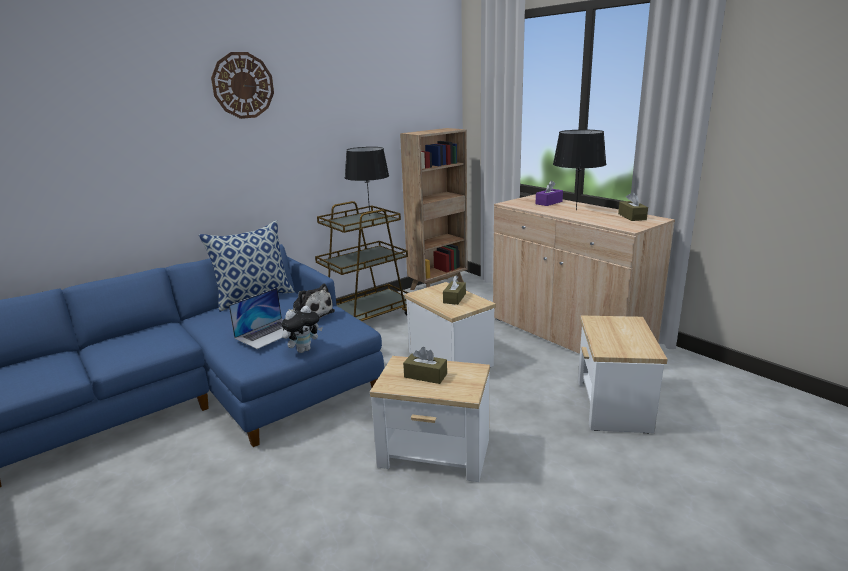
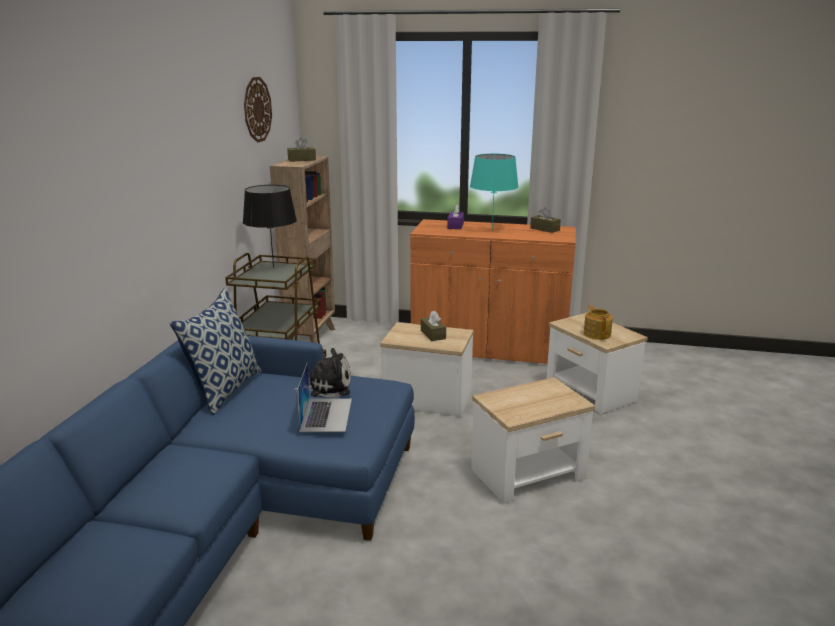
camera: 40 degrees left, 0 degrees up
wall clock [211,52,274,119] -> wall clock moved to [244,77,272,143]
plush toy [282,306,323,353] -> none
brown tissue box [403,347,447,384] -> brown tissue box moved to [287,137,316,162]
beige cabinet [493,194,675,354] -> orange cabinet [410,219,576,364]
black table lamp [553,130,606,210] -> turquoise table lamp [470,154,519,230]
none -> teapot [584,306,613,340]

